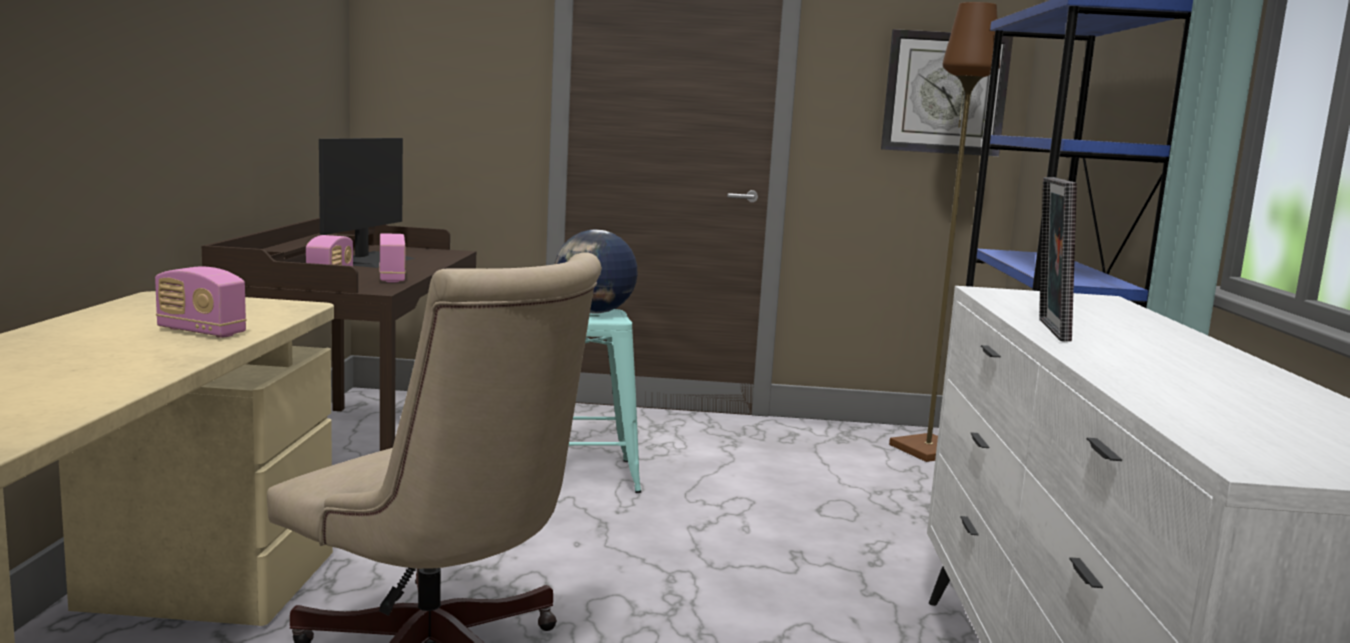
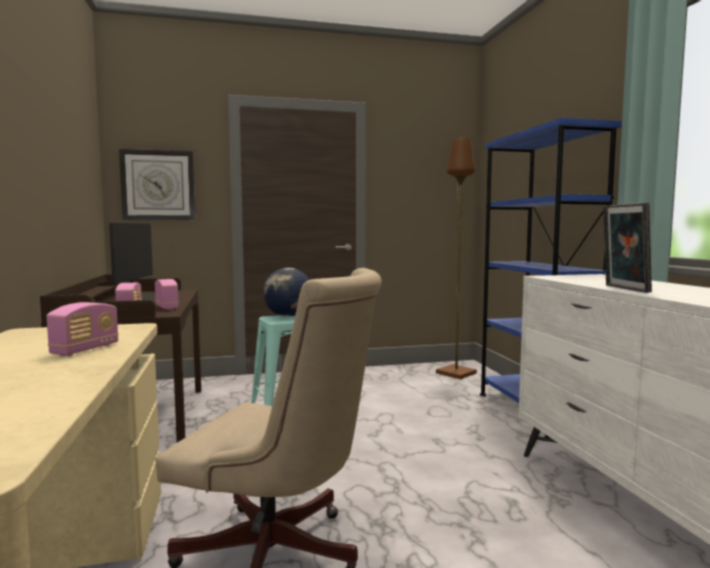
camera: 15 degrees left, 5 degrees down
radio [155,266,247,338] -> radio turned 75 degrees counterclockwise [46,302,119,356]
wall clock [881,29,1013,156] -> wall clock moved to [119,149,195,220]

